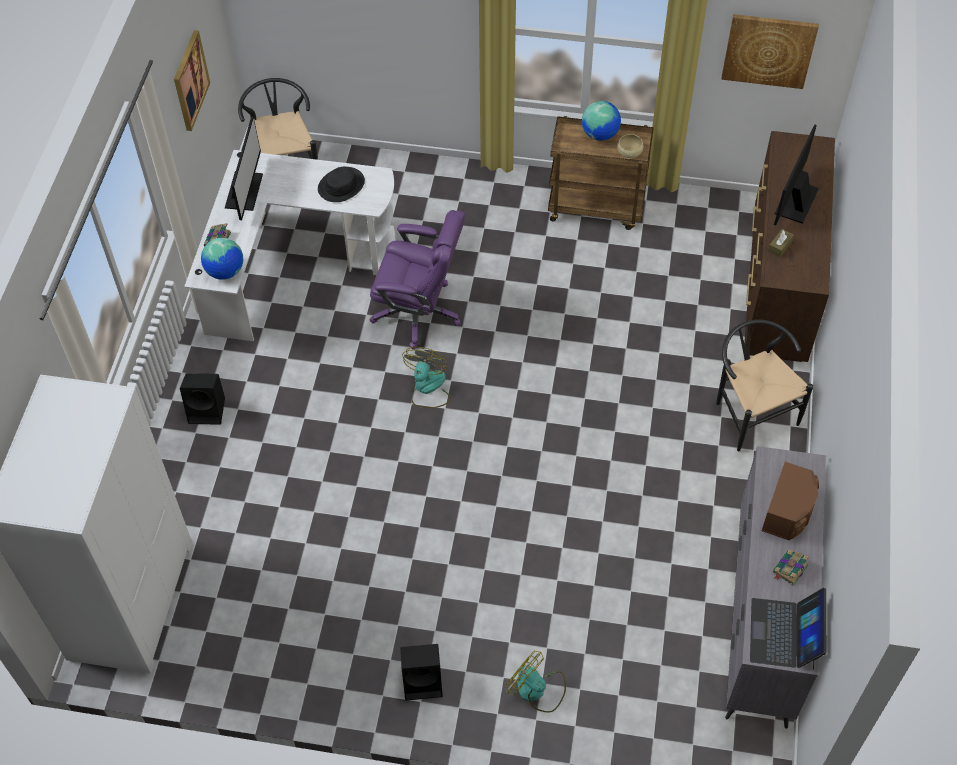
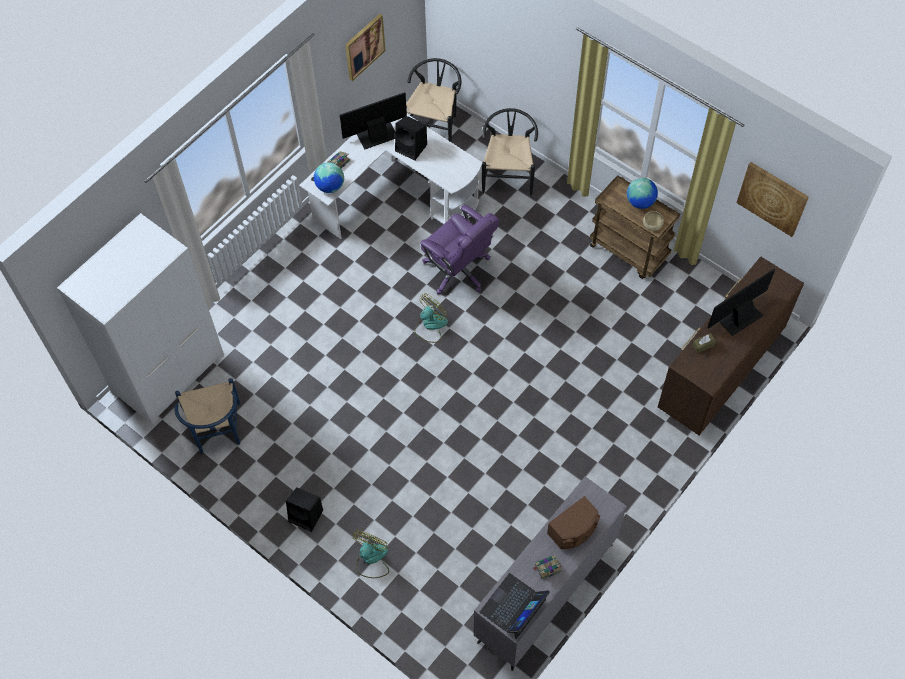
camera: 30 degrees right, 5 degrees up
black speaker [180,373,225,425] -> black speaker moved to [395,116,427,161]
monitor [225,116,263,220] -> monitor turned 150 degrees counterclockwise [340,92,407,149]
black hat [318,167,365,202] -> none
fan [505,650,566,713] -> fan turned 45 degrees clockwise [352,530,389,578]
black chair [716,320,813,452] -> black chair moved to [482,108,538,196]
none -> blue chair [174,378,240,453]

